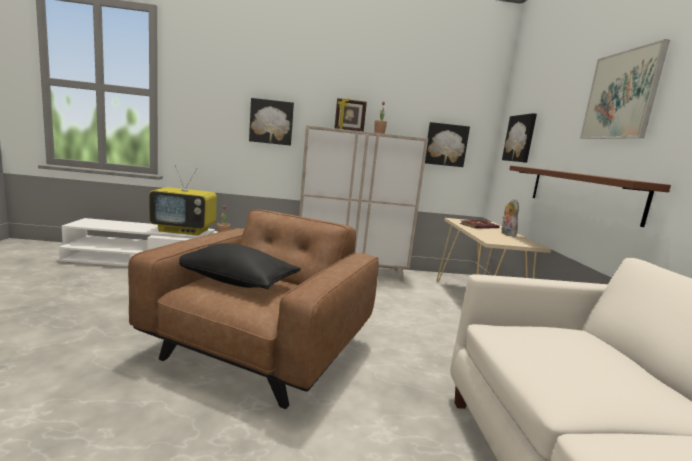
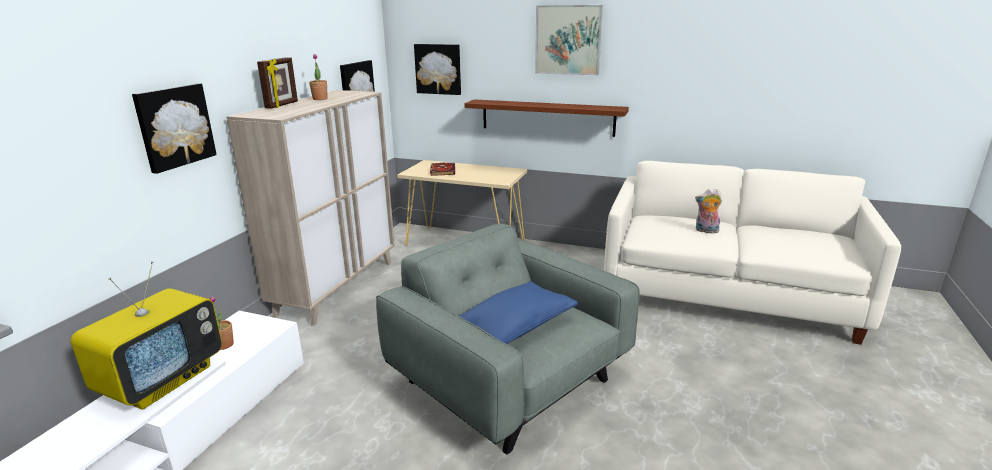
camera: 65 degrees left, 10 degrees up
brown armchair [128,209,379,409] -> grey armchair [376,224,640,454]
black pillow [179,243,301,289] -> blue pillow [459,281,578,344]
plush toy [501,199,519,237] -> plush toy moved to [695,189,722,233]

